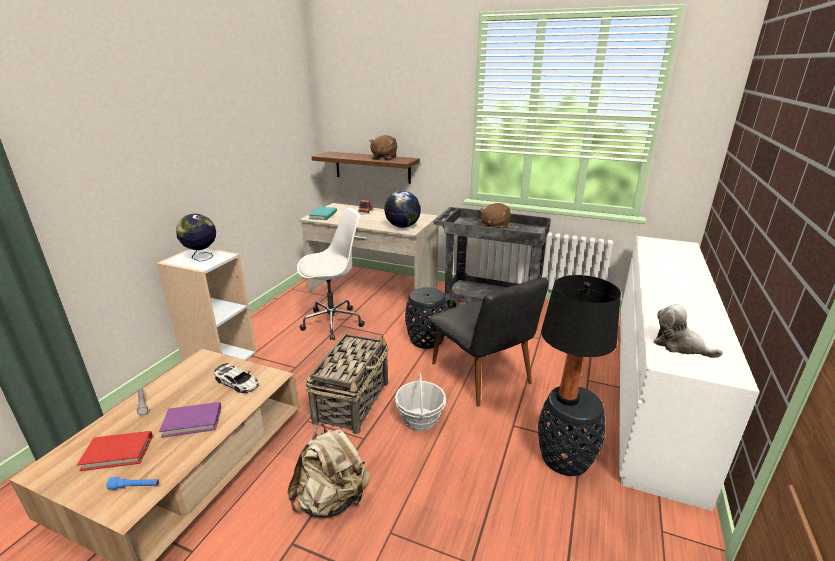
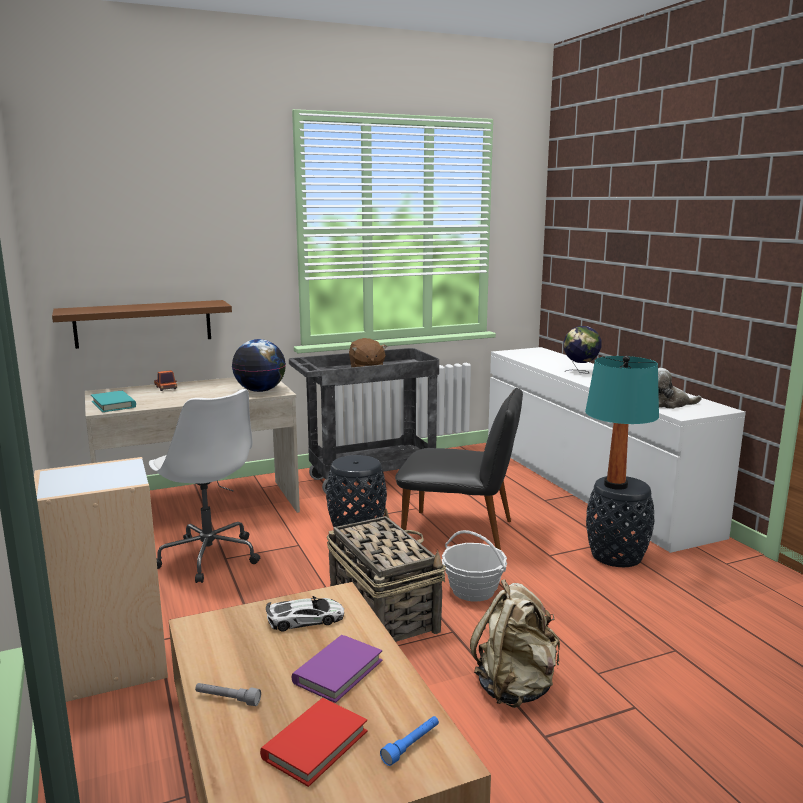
camera: 45 degrees left, 10 degrees down
globe [176,213,216,262] -> globe moved to [563,326,601,374]
white office chair [297,208,365,340] -> white office chair turned 120 degrees clockwise [149,389,260,583]
brown plush toy [369,135,397,161] -> none
black table lamp [541,275,621,406] -> turquoise table lamp [585,355,659,490]

